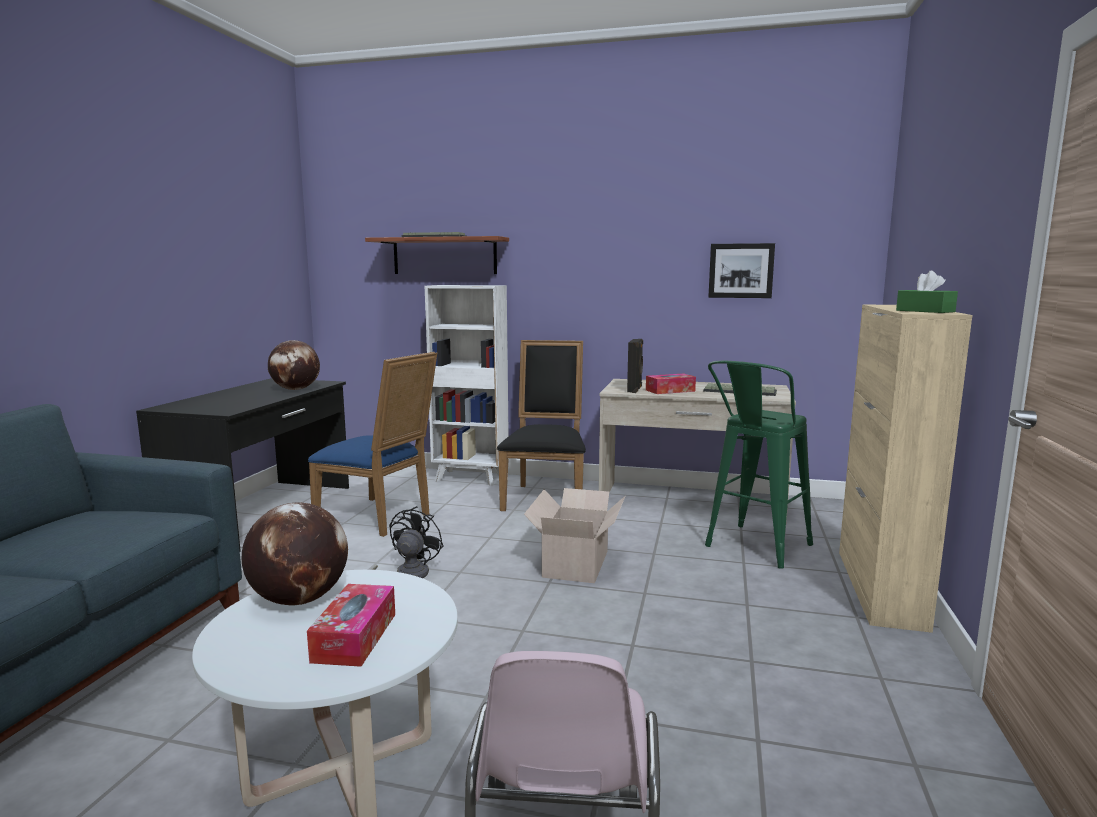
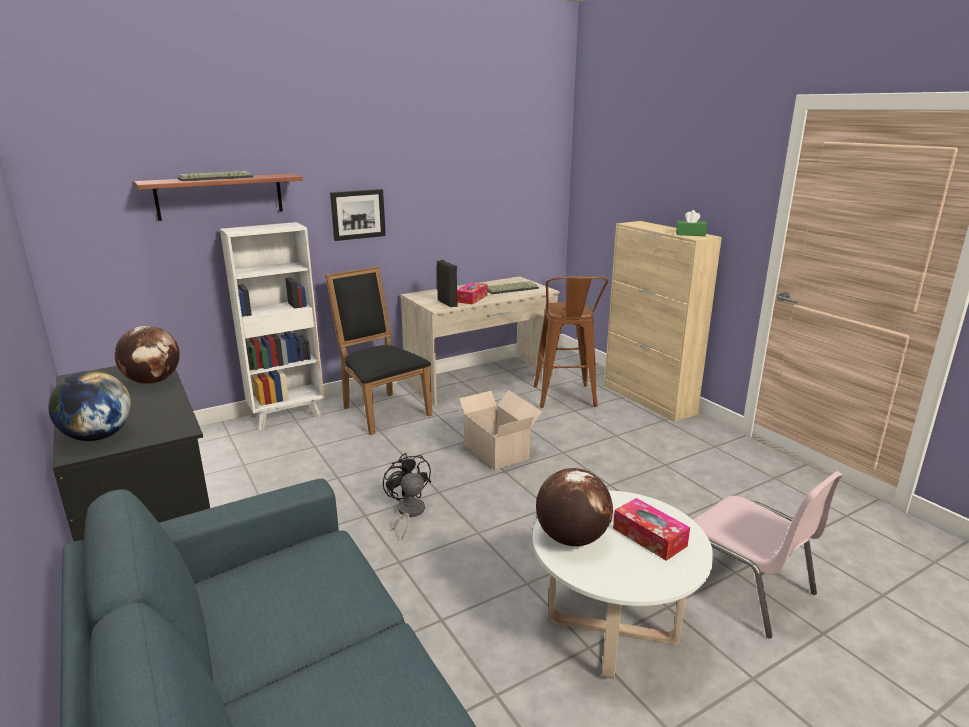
camera: 45 degrees left, 10 degrees up
blue chair [308,352,437,537] -> none
green stool [705,361,813,569] -> brown stool [534,276,608,408]
picture [708,243,775,298] -> picture moved to [330,189,386,241]
none -> globe [48,370,131,441]

